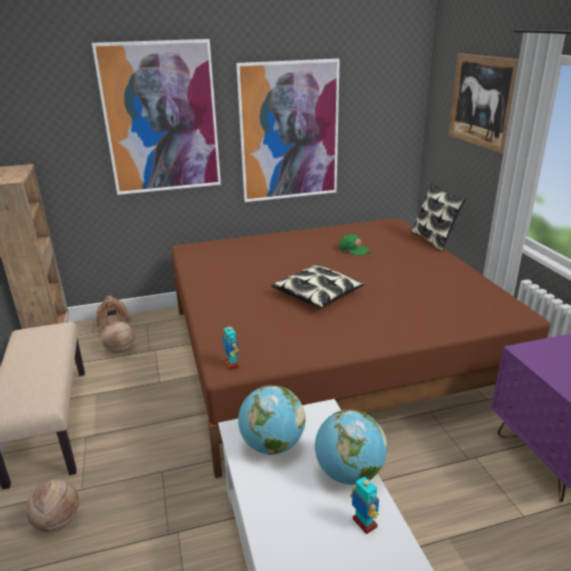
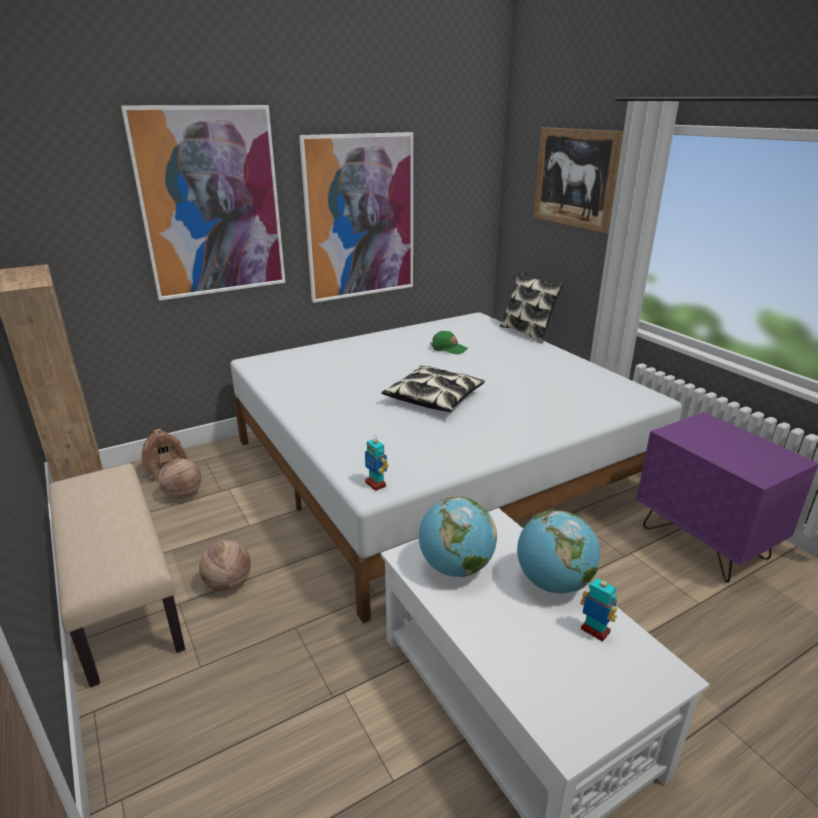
camera: 15 degrees left, 0 degrees up
basketball [26,479,79,532] -> basketball moved to [199,540,251,591]
brown bed [171,218,550,478] -> white bed [231,312,682,623]

